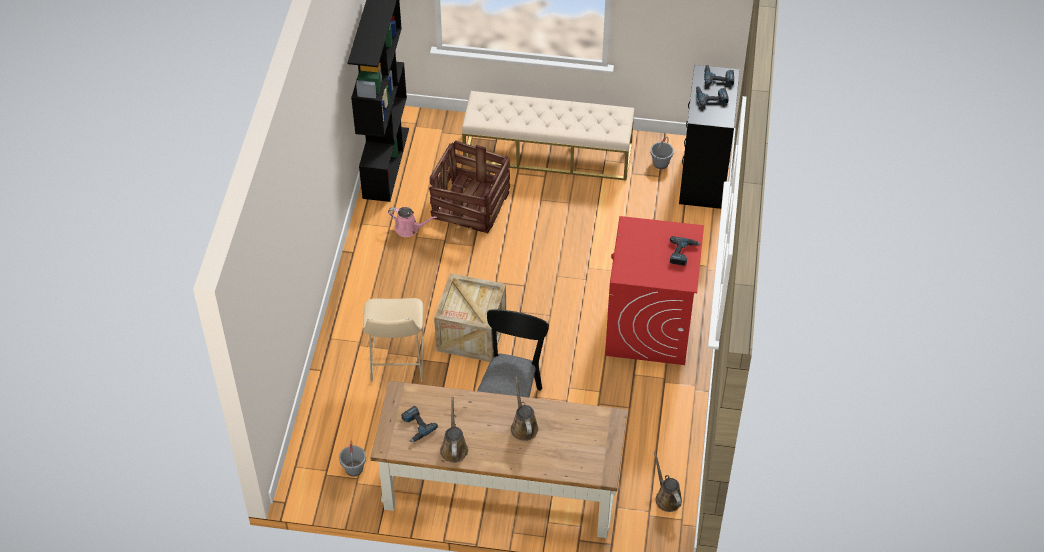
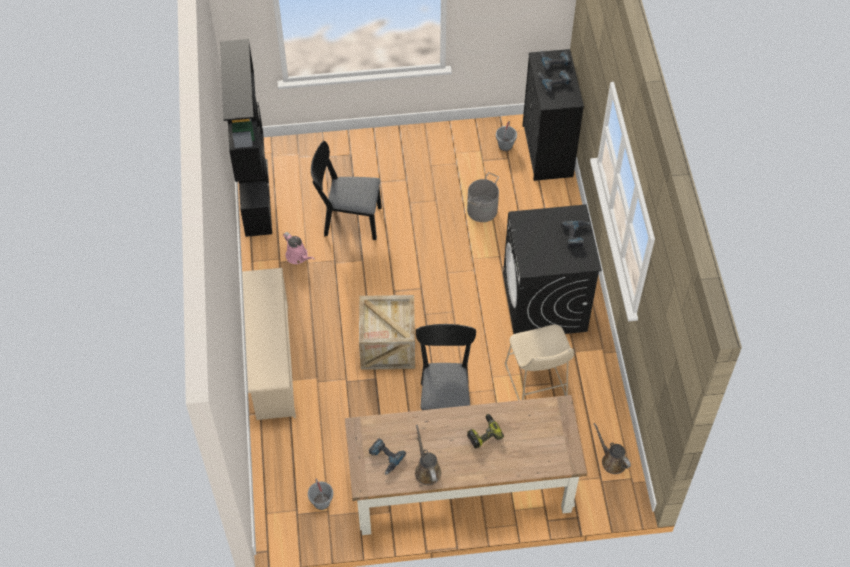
camera: 15 degrees left, 5 degrees up
beige stool [363,298,424,382] -> beige stool moved to [505,325,574,400]
pink watering can [388,207,437,237] -> pink watering can turned 45 degrees clockwise [283,232,315,264]
crate [429,140,510,233] -> black chair [311,141,382,240]
beige bench [462,91,634,181] -> none
brown watering can [511,377,539,441] -> power drill [467,414,504,448]
red washing machine [605,216,704,365] -> black washing machine [503,204,602,334]
none -> beige shoe rack [242,268,296,420]
none -> grey bucket [467,172,499,222]

